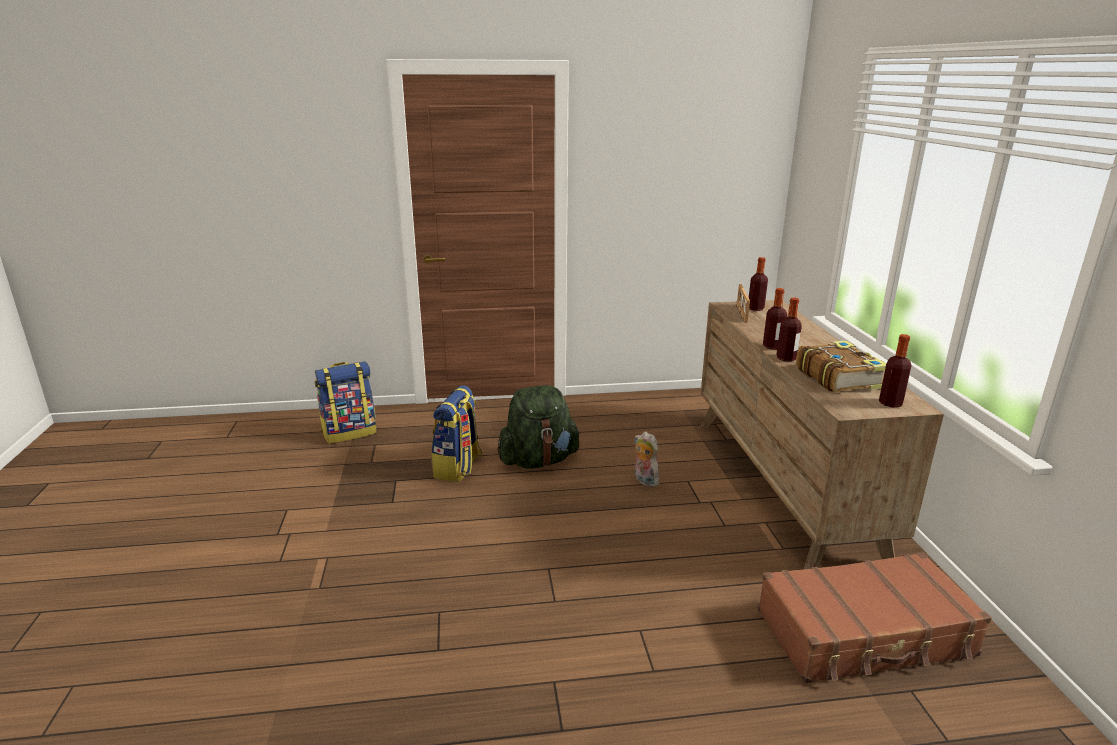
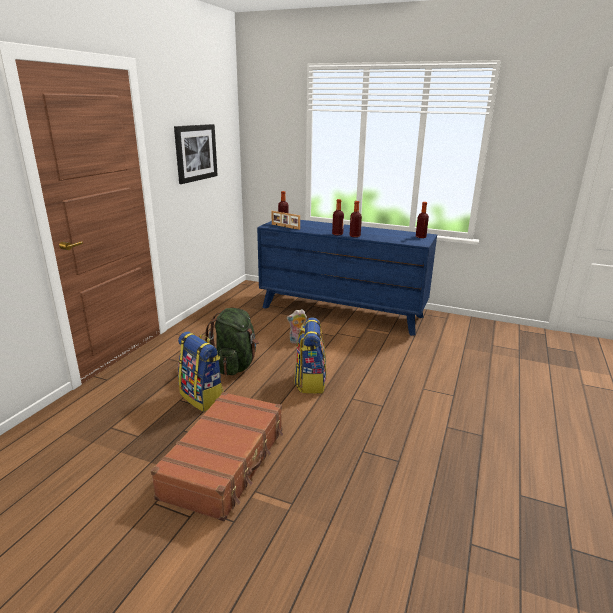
camera: 60 degrees left, 0 degrees up
backpack [315,361,377,444] -> backpack moved to [294,317,326,394]
brown dresser [701,300,944,569] -> blue dresser [257,220,437,336]
brown suitcase [758,552,992,683] -> brown suitcase moved to [151,392,283,521]
book [796,340,886,393] -> none
none -> picture [174,124,218,184]

